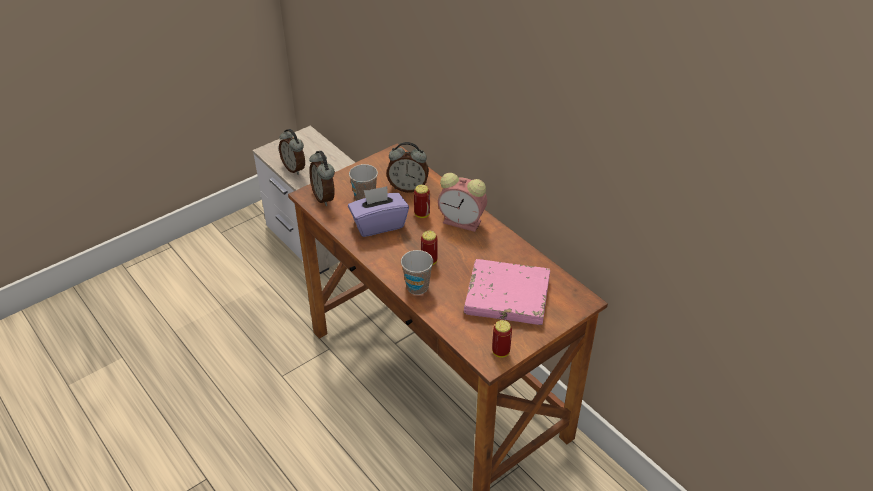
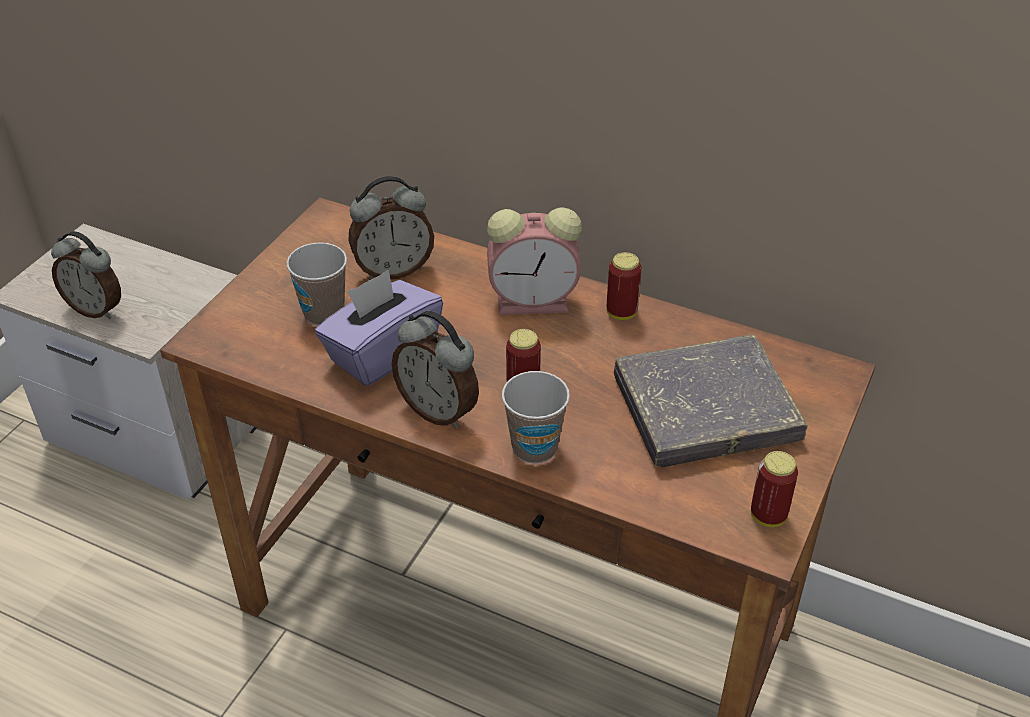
camera: 25 degrees left, 0 degrees up
alarm clock [309,151,335,206] -> alarm clock moved to [392,311,479,429]
can [414,185,430,218] -> can moved to [607,252,642,320]
pink book [464,259,550,325] -> grey book [614,334,807,467]

